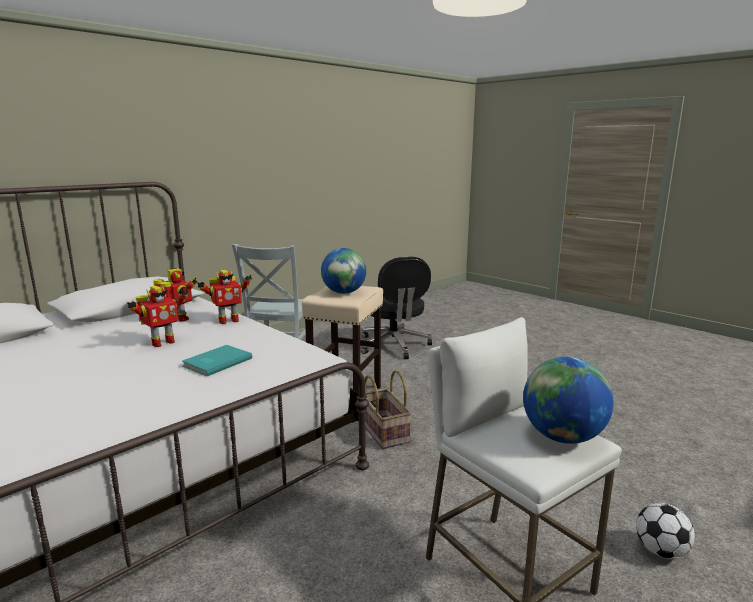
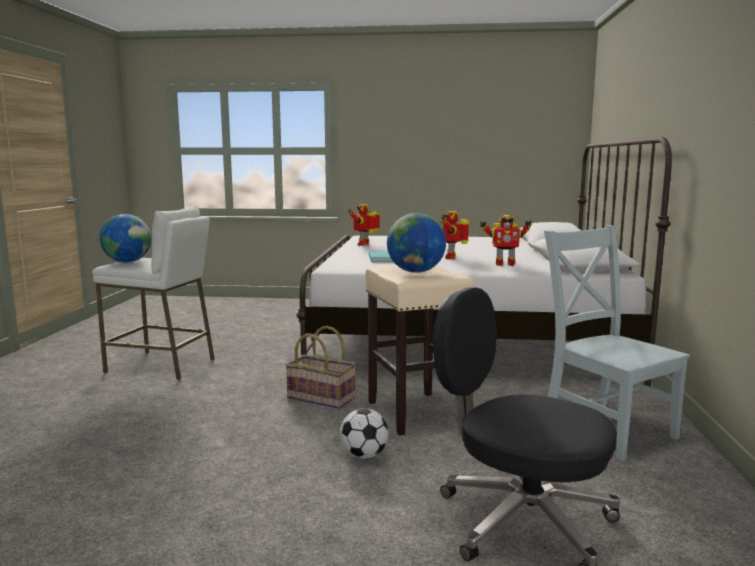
camera: 140 degrees right, 5 degrees down
toy robot [197,270,252,324] -> toy robot moved to [348,204,380,246]
football [636,503,695,559] -> football moved to [340,408,389,459]

